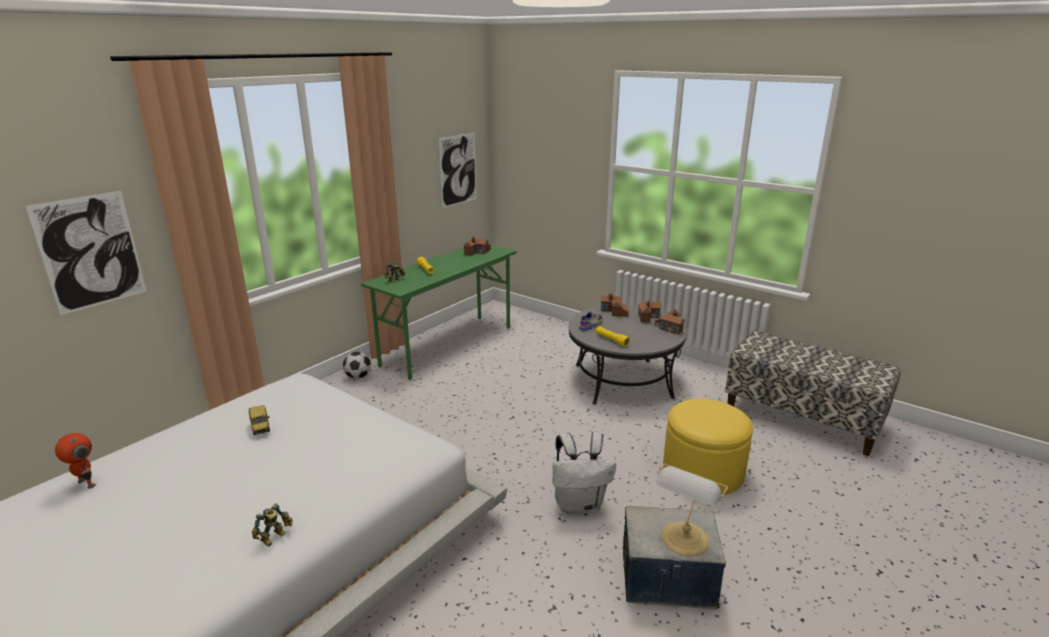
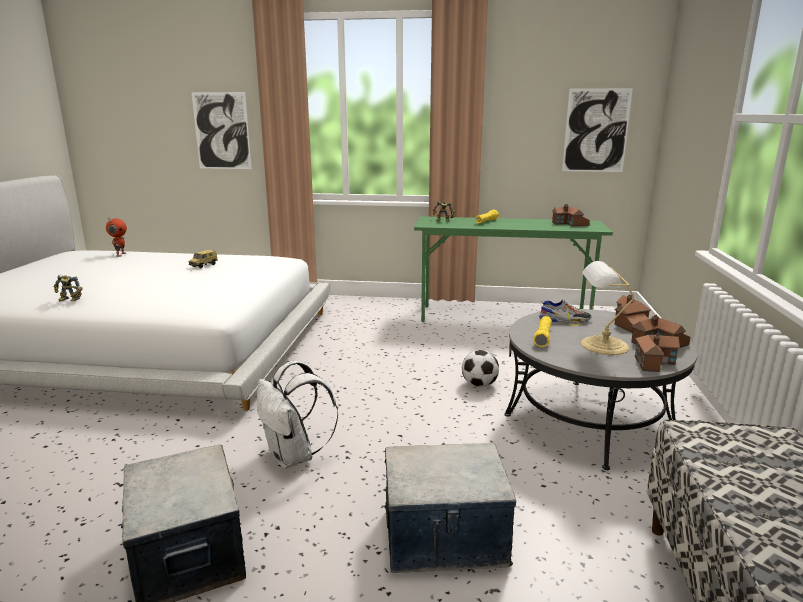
camera: 60 degrees right, 5 degrees down
football [343,351,371,379] -> football moved to [462,350,499,387]
table lamp [656,464,728,556] -> table lamp moved to [581,261,634,355]
yellow ottoman [663,398,753,495] -> storage box [384,443,516,573]

